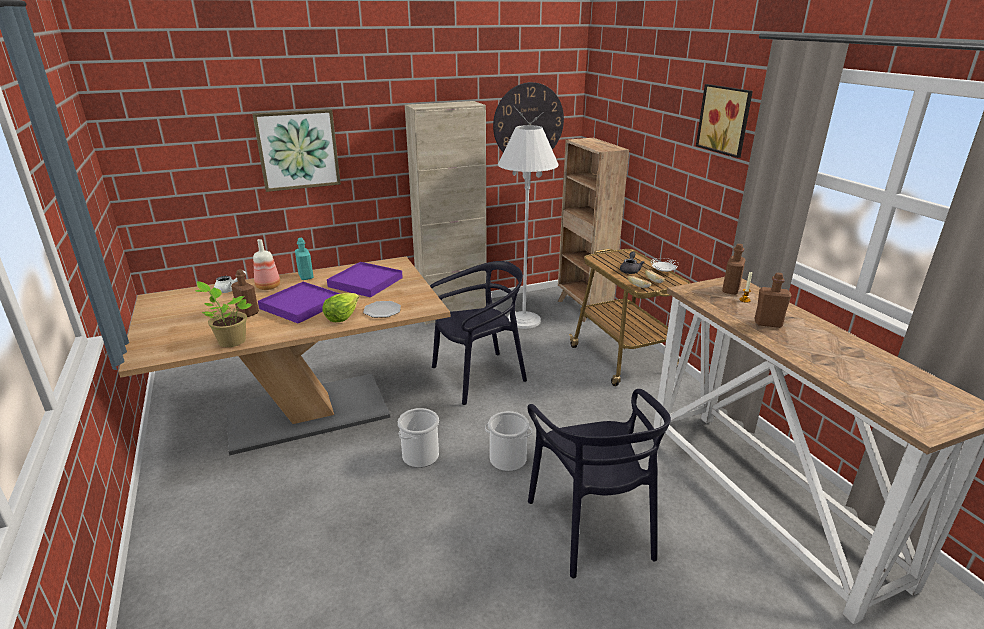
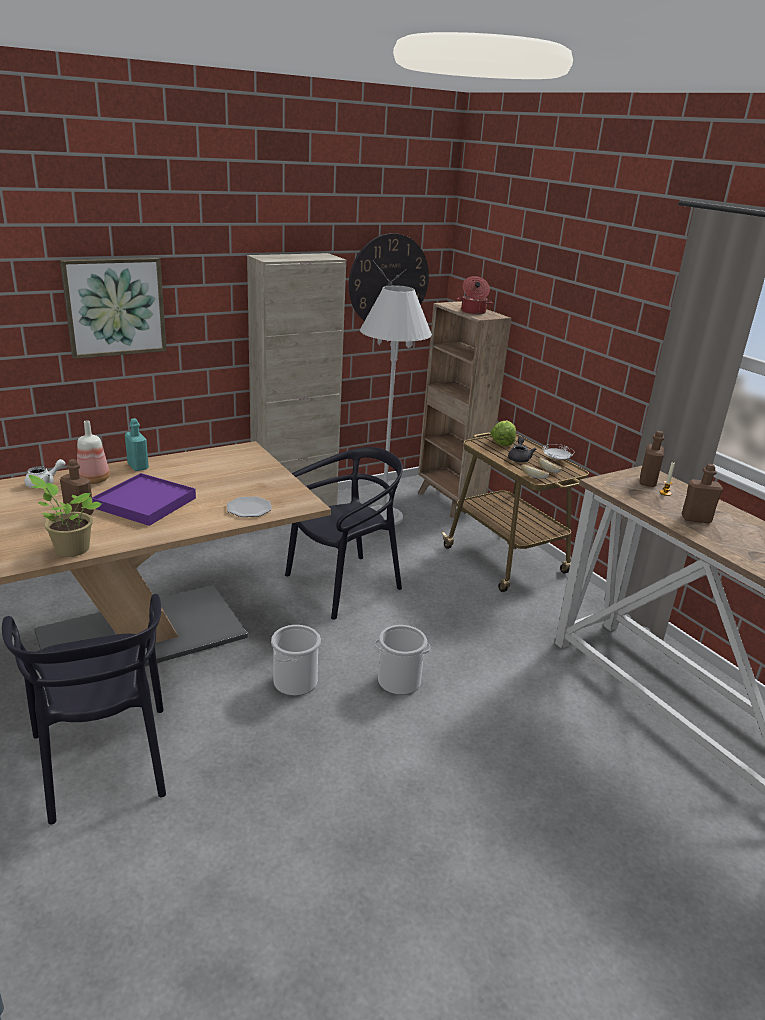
camera: 10 degrees left, 0 degrees up
lettuce [322,293,359,322] -> lettuce moved to [490,421,516,446]
purple tray [327,262,403,297] -> none
black chair [528,389,671,578] -> black chair moved to [2,594,166,824]
picture [696,84,753,158] -> none
none -> cooking pot [457,276,493,315]

